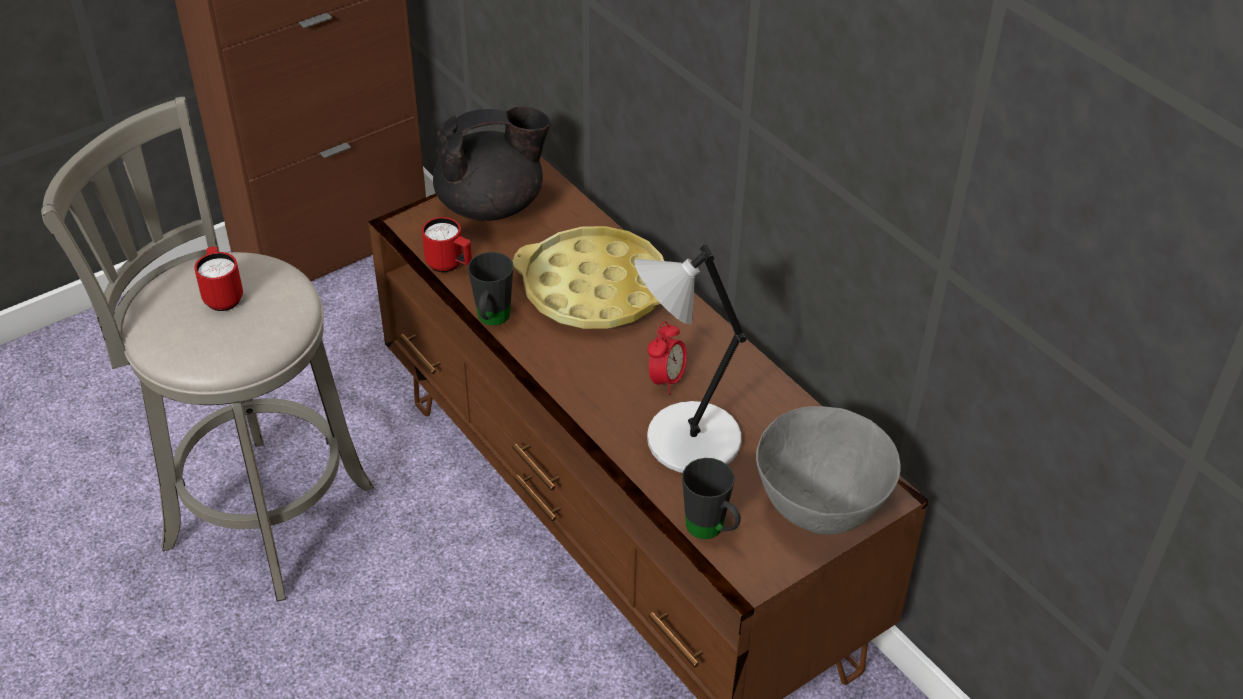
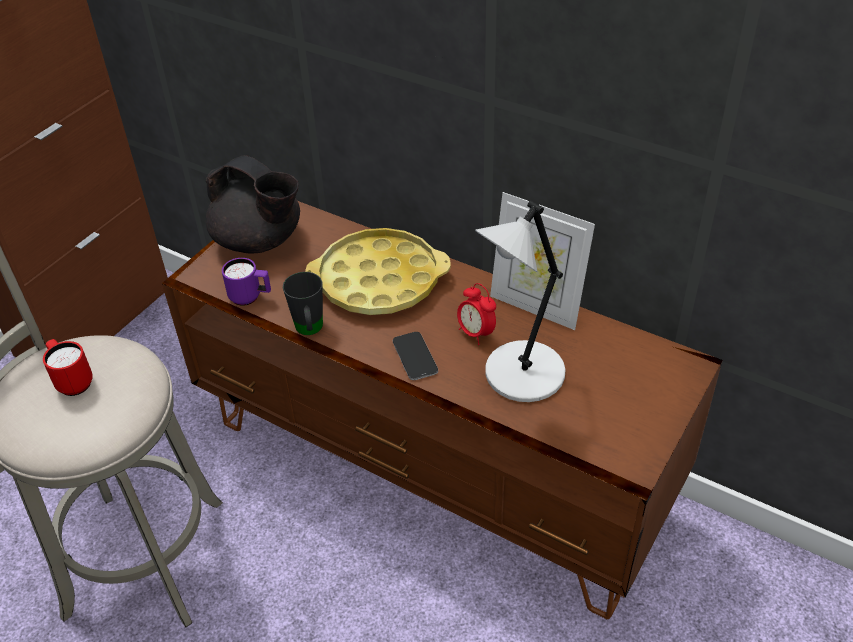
camera: 20 degrees left, 0 degrees up
red mug [422,217,472,272] -> purple mug [222,258,271,306]
black teapot [433,106,551,221] -> black teapot turned 75 degrees clockwise [206,155,300,253]
alarm clock [647,321,687,394] -> alarm clock turned 135 degrees clockwise [457,283,496,345]
black mug [682,458,741,539] -> none
grey bowl [756,406,901,535] -> none
none -> phone [393,332,438,380]
none -> picture frame [490,192,595,330]

